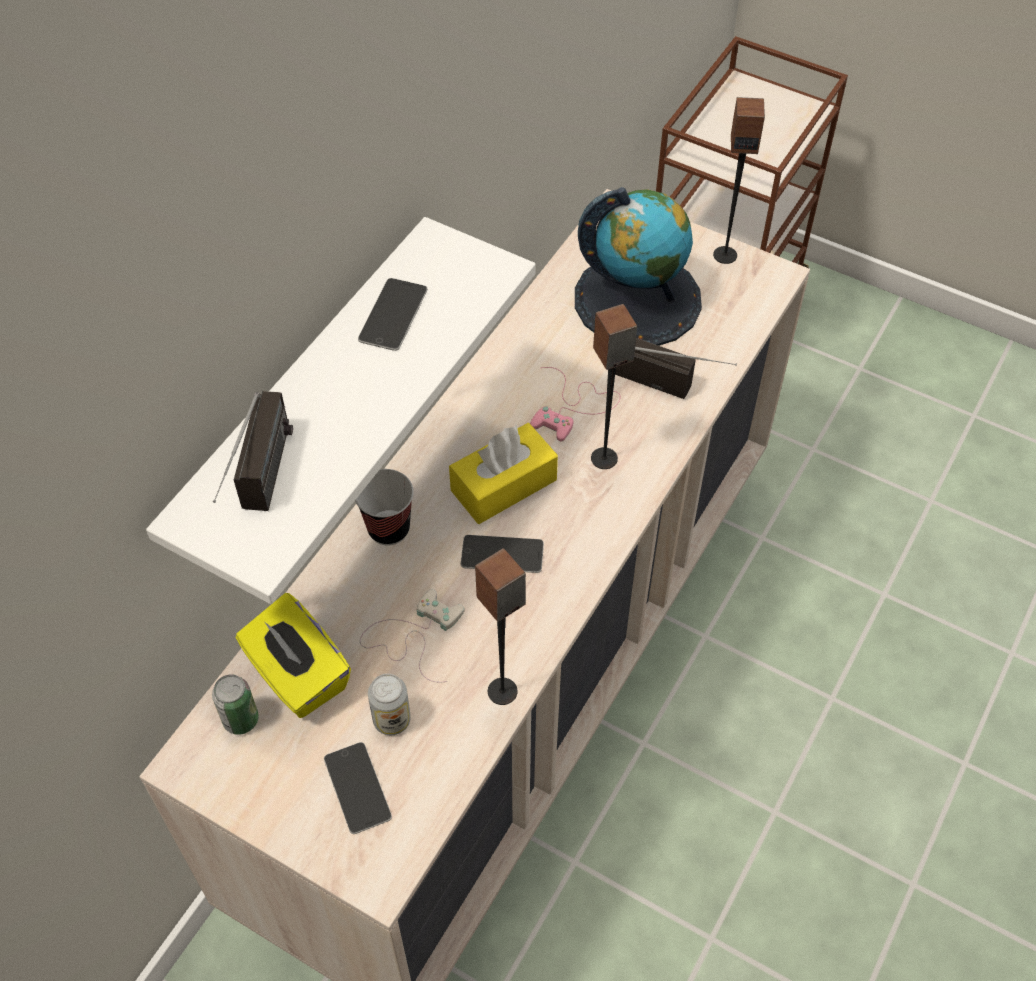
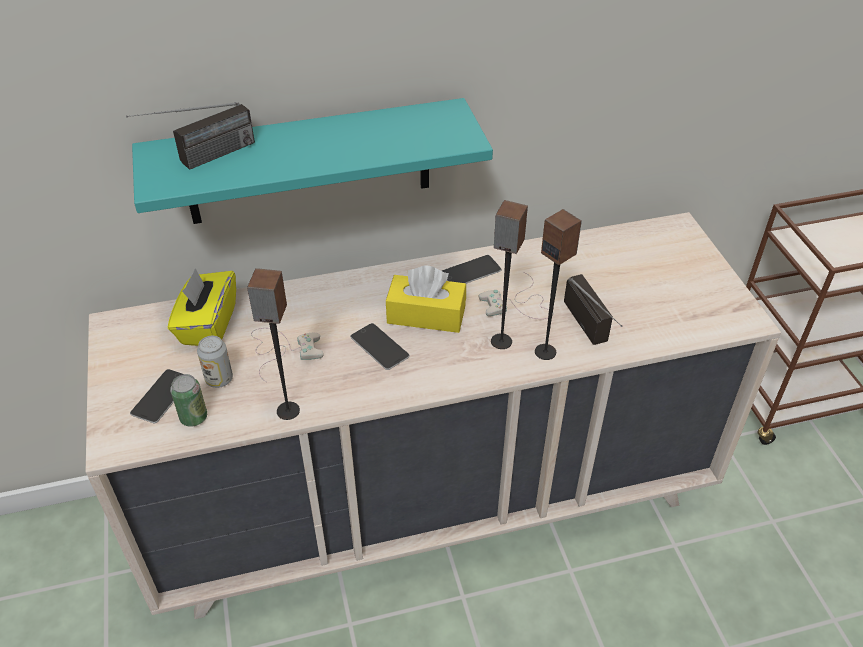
camera: 45 degrees right, 10 degrees down
white shelf [146,217,536,604] -> turquoise shelf [132,98,493,224]
can [212,675,259,735] -> can moved to [170,374,207,427]
cup [355,469,414,545] -> none
phone [358,278,427,351] -> phone moved to [442,255,502,284]
pink game controller [530,367,621,442] -> white game controller [479,272,554,319]
globe [575,187,702,346] -> none
speaker [713,97,765,264] -> speaker moved to [535,209,582,360]

